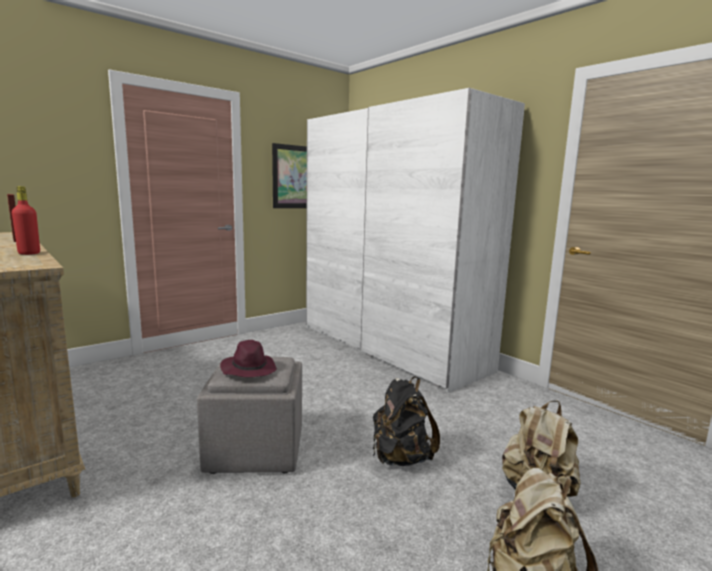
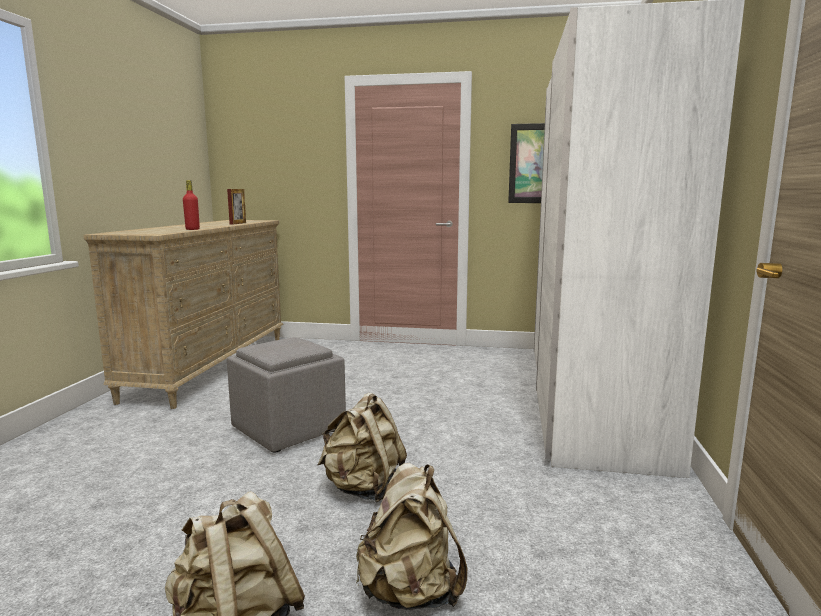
camera: 50 degrees right, 0 degrees up
purple hat [220,340,277,377] -> none
black backpack [373,377,440,466] -> beige backpack [317,393,407,503]

